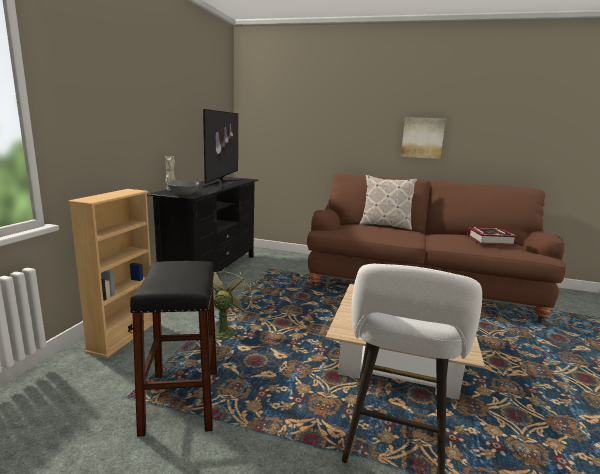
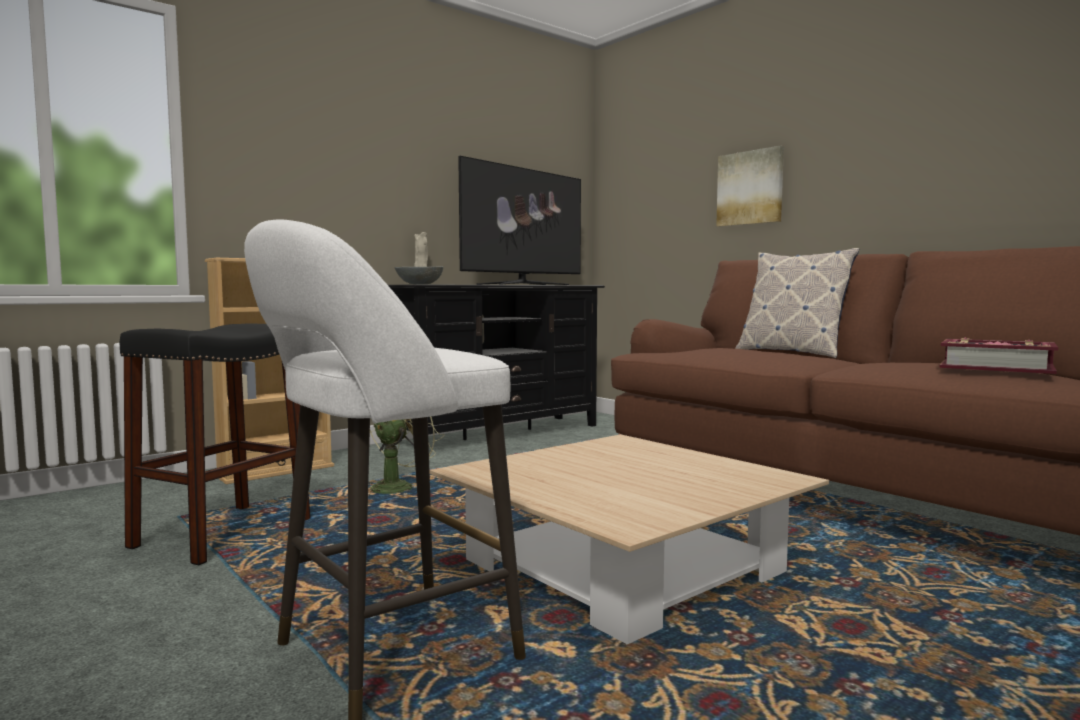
camera: 35 degrees right, 10 degrees down
picture [401,117,446,159] -> picture moved to [716,146,784,227]

